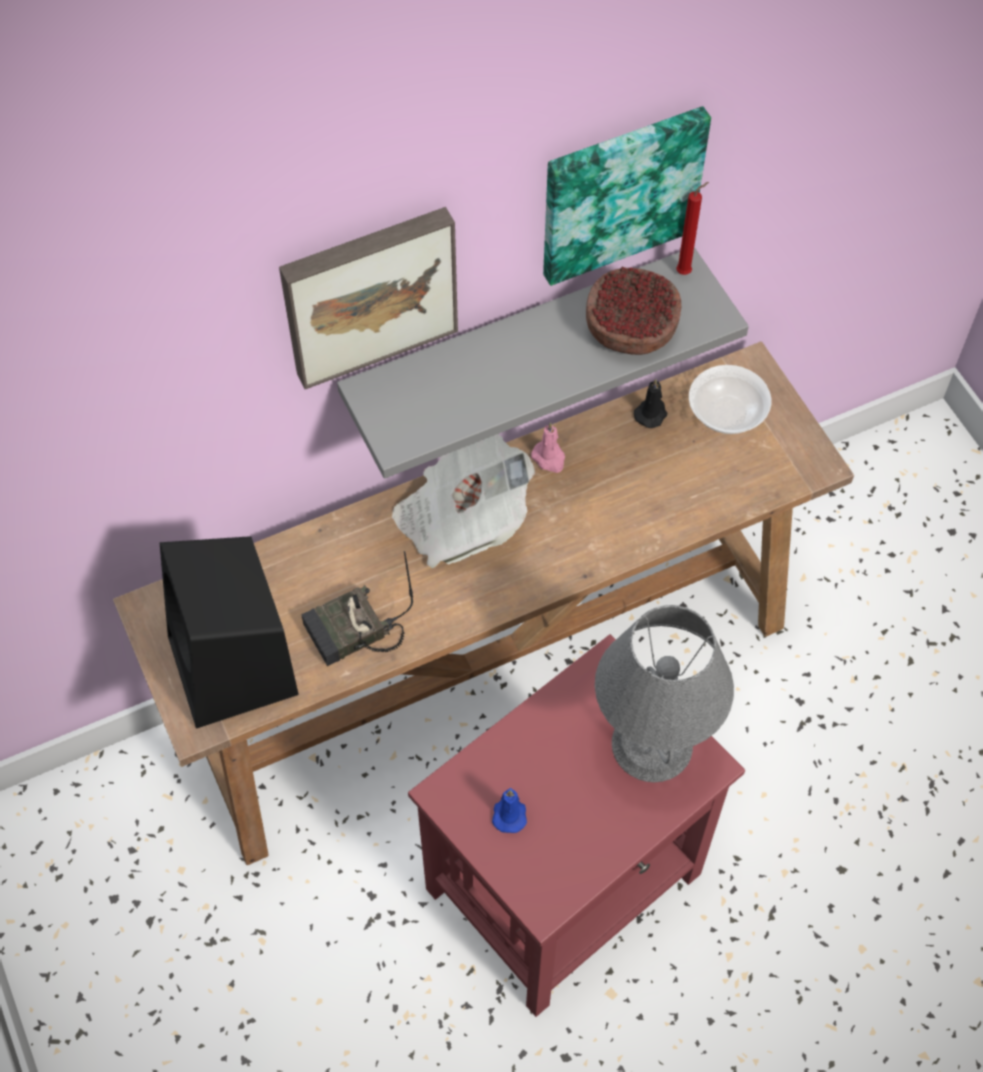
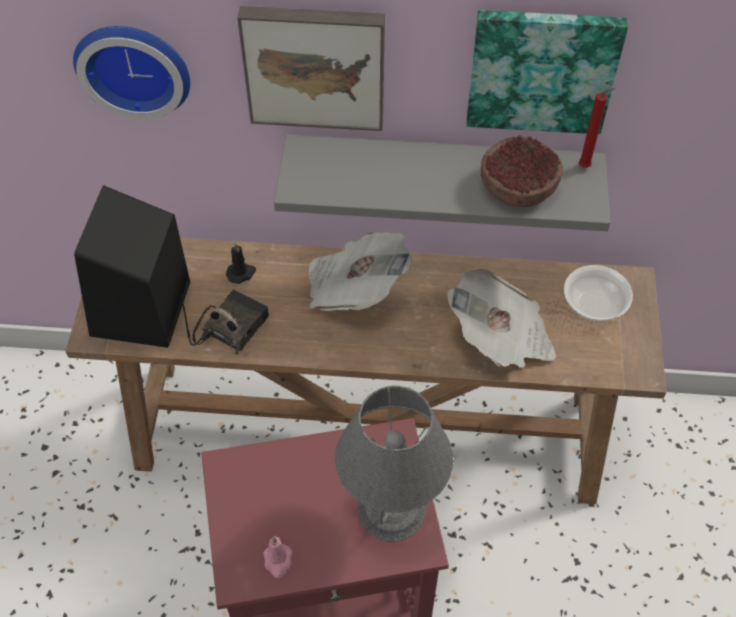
camera: 30 degrees right, 5 degrees down
radio [301,551,413,666] -> radio turned 120 degrees clockwise [181,290,269,355]
blue candle [492,788,527,833] -> none
pink candle [531,422,565,473] -> pink candle moved to [263,536,293,578]
black candle [634,379,667,428] -> black candle moved to [226,243,256,284]
none -> wall clock [73,26,190,119]
none -> newspaper [447,269,557,368]

